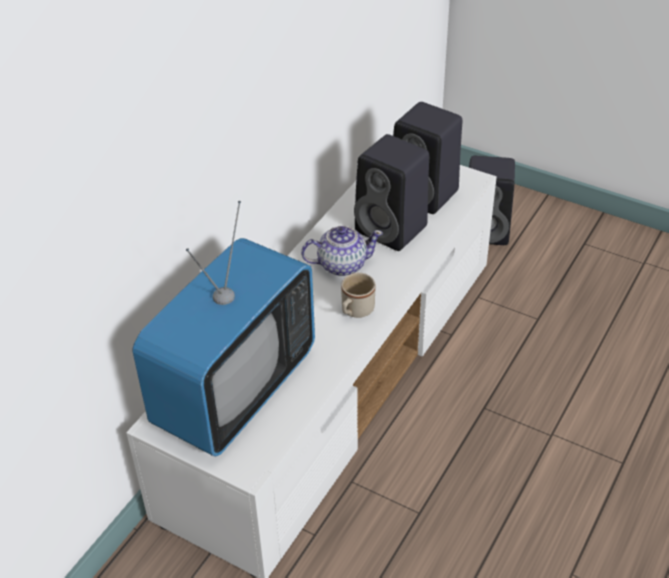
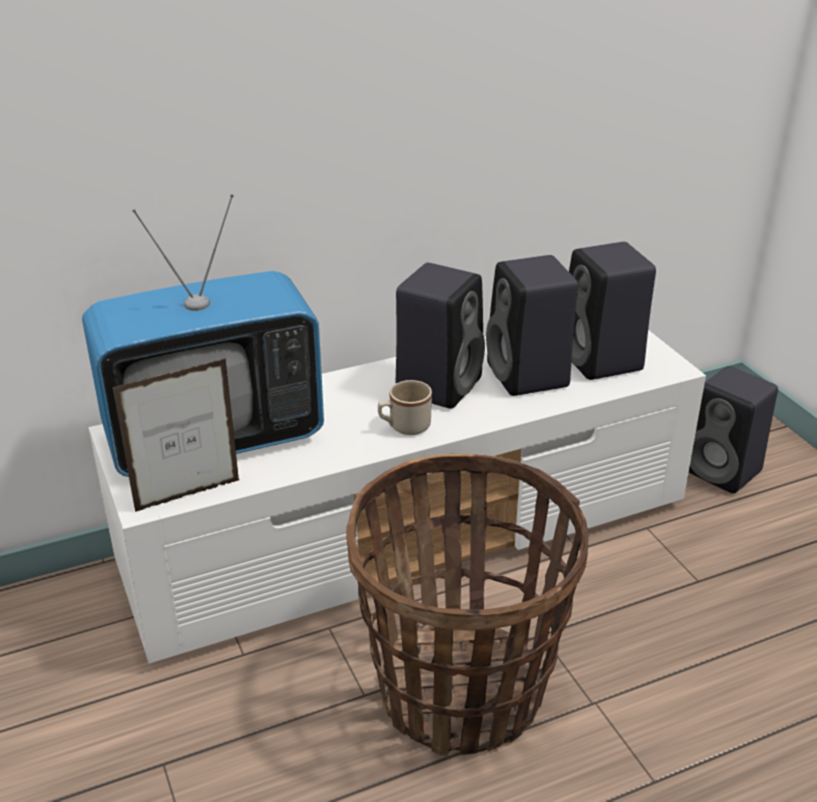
camera: 35 degrees right, 10 degrees down
teapot [301,226,383,276] -> black speaker [395,263,485,409]
none -> picture frame [113,358,239,512]
none -> basket [346,454,589,757]

